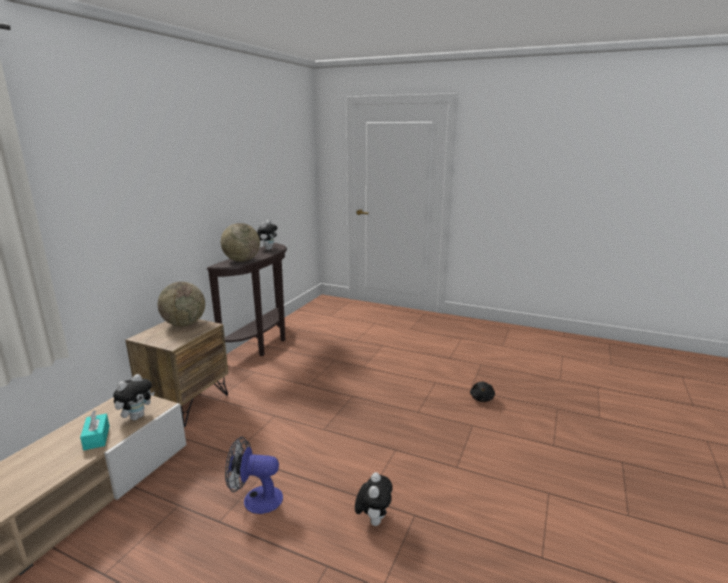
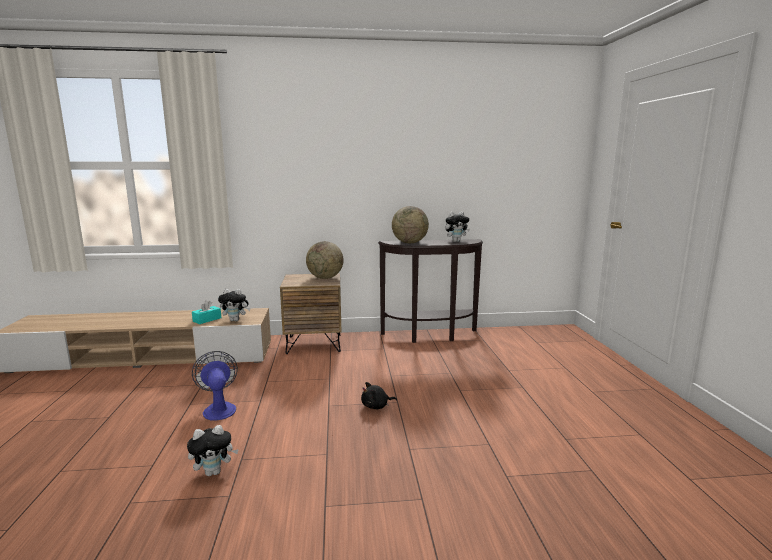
camera: 60 degrees right, 5 degrees down
black plush toy [470,382,495,402] -> black plush toy moved to [361,382,397,409]

